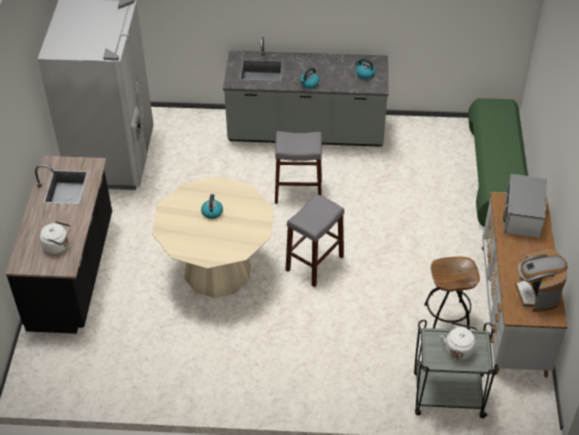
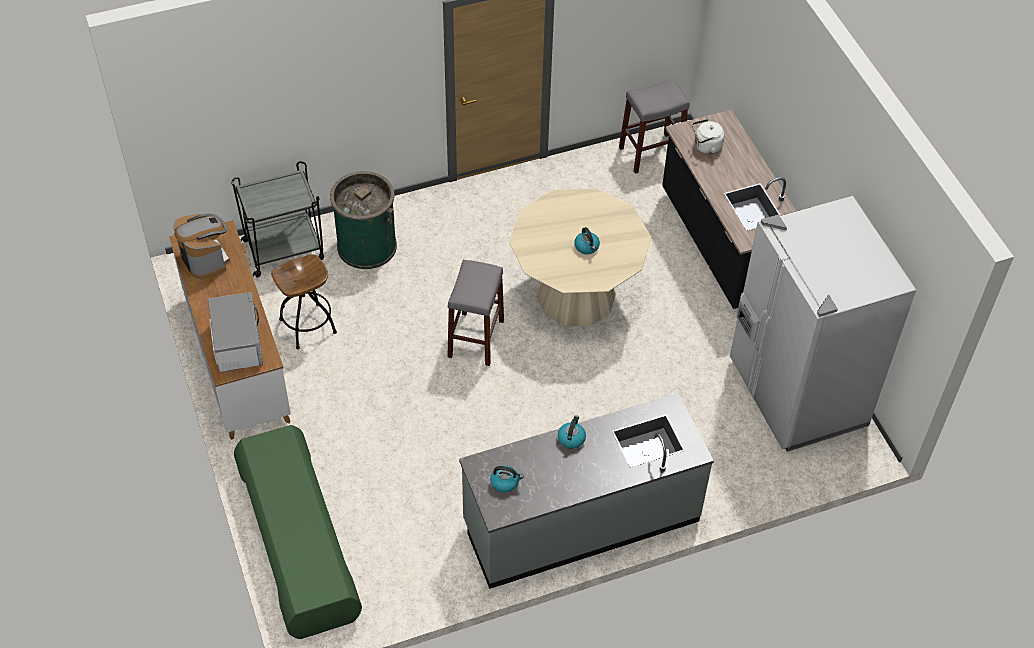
camera: 155 degrees right, 5 degrees up
grey stool [275,131,322,204] -> grey stool moved to [619,79,690,174]
white kettle [440,322,478,360] -> none
none -> green trash can [330,171,397,269]

